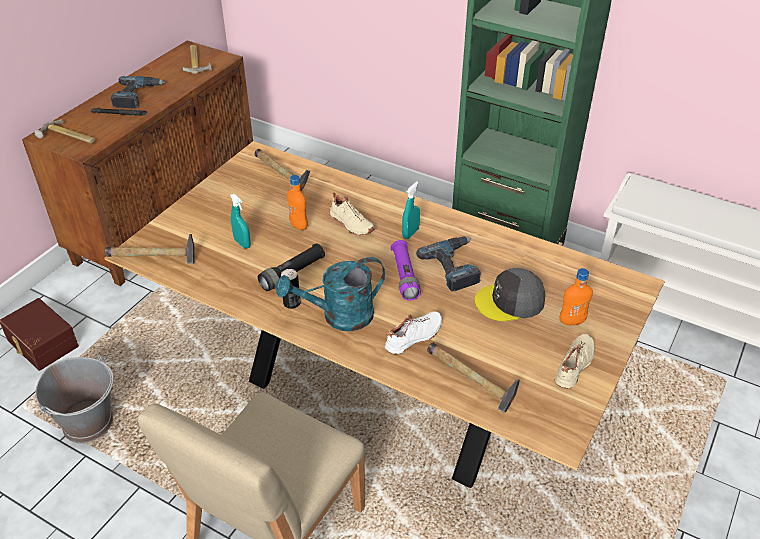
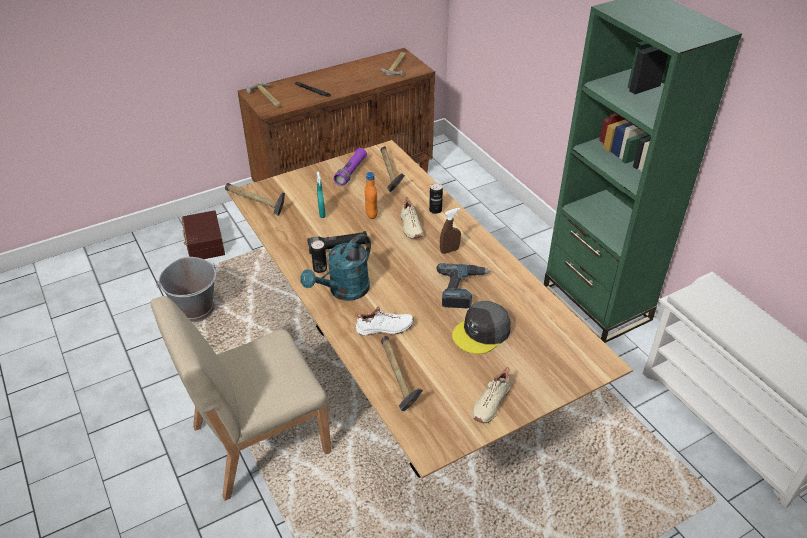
camera: 30 degrees right, 0 degrees up
power drill [111,76,165,108] -> none
turquoise watering can [276,257,385,331] -> turquoise watering can turned 60 degrees counterclockwise [300,234,371,301]
purple flashlight [391,240,421,301] -> purple flashlight moved to [334,148,367,186]
turquoise spray bottle [402,181,420,239] -> brown spray bottle [440,208,461,254]
grey cap [475,268,545,321] -> grey cap turned 60 degrees counterclockwise [452,301,511,354]
beige shoe [555,334,595,389] -> beige shoe turned 150 degrees clockwise [473,367,510,423]
orange bottle [559,268,593,325] -> none
none -> can [429,183,443,214]

